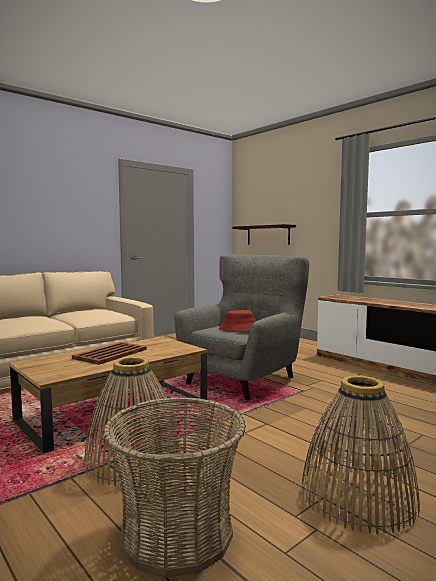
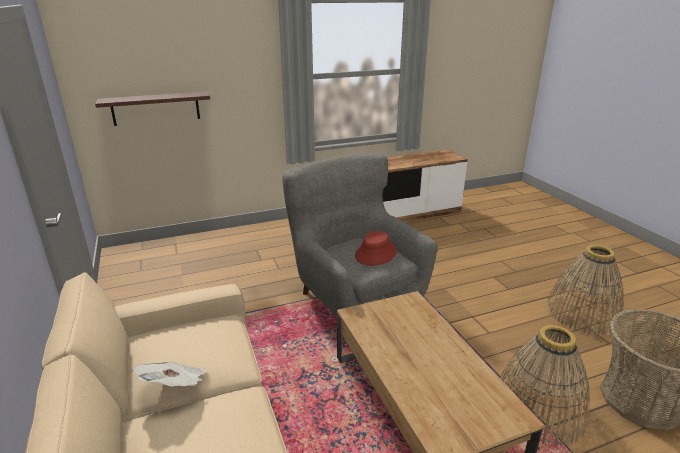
camera: 70 degrees left, 20 degrees up
brown tray [72,342,147,365] -> none
none -> newspaper [133,362,207,386]

